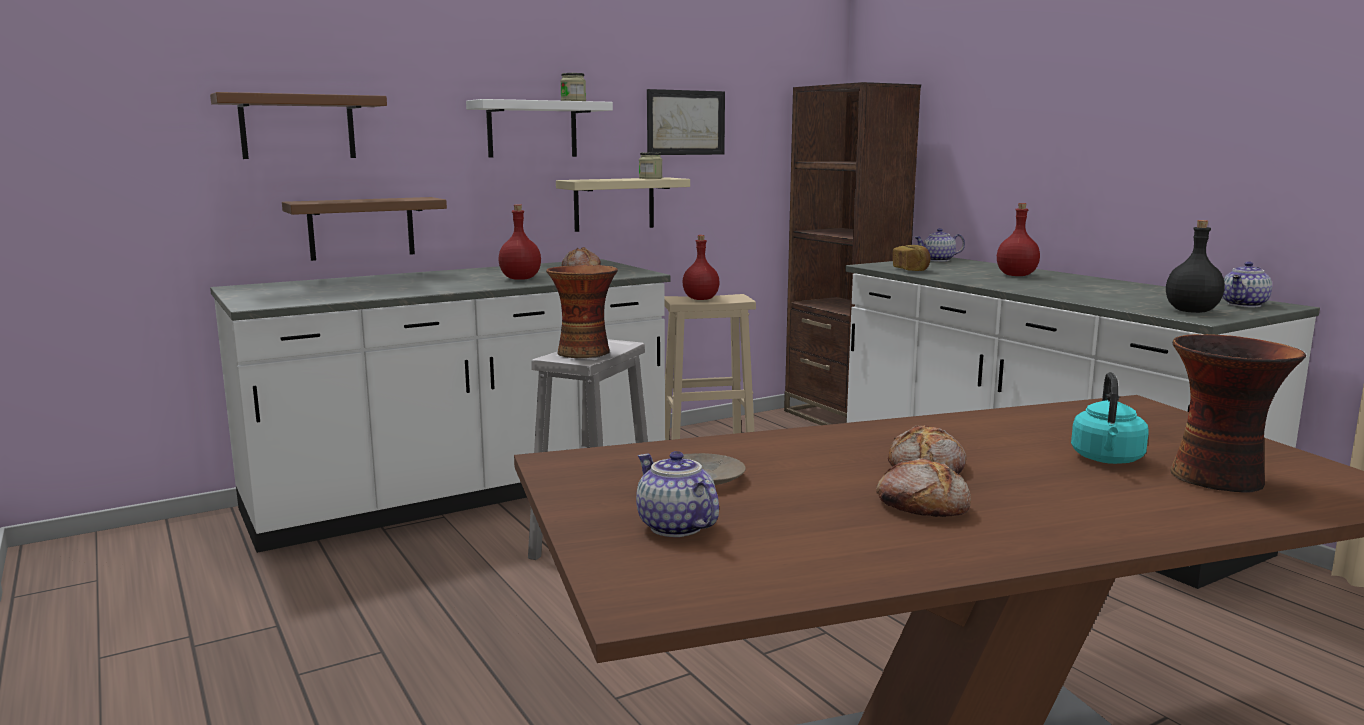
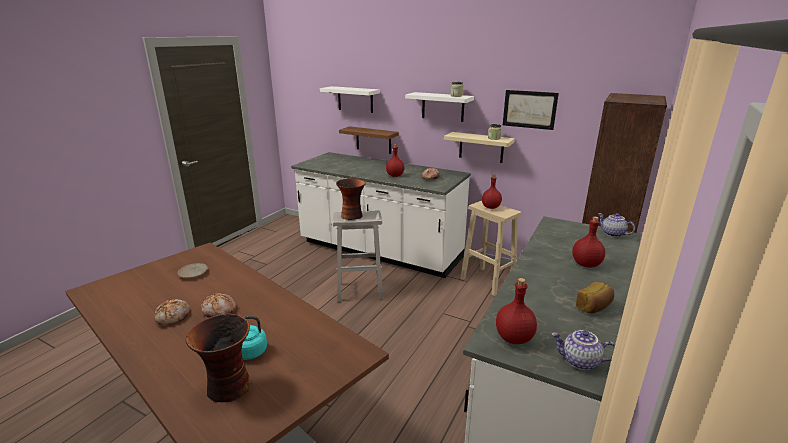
camera: 60 degrees right, 10 degrees up
brown shelf [210,92,387,159] -> white shelf [320,86,380,113]
teapot [636,451,719,537] -> none
bread [893,245,930,271] -> bread moved to [576,282,614,314]
black bottle [1166,220,1225,313] -> red bottle [496,278,537,344]

